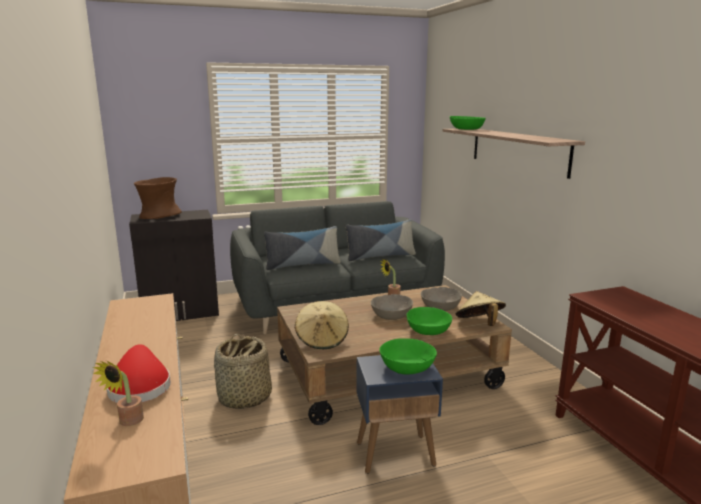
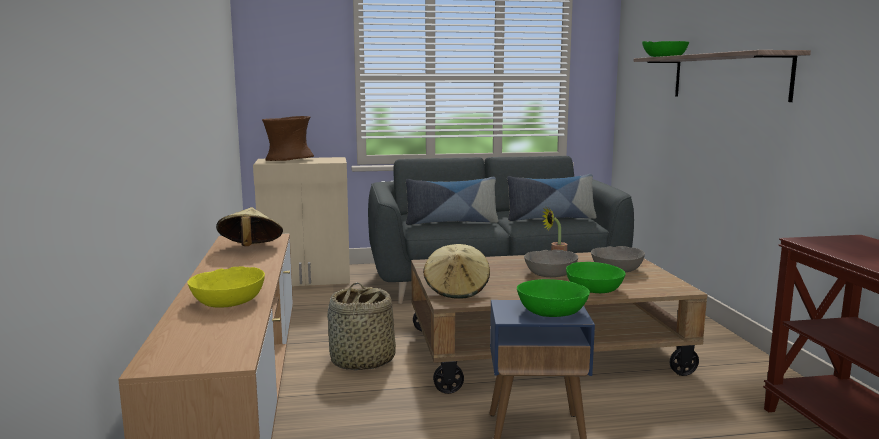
camera: 10 degrees right, 5 degrees down
potted plant [92,361,144,426] -> none
red hat [107,344,171,403] -> yellow bowl [188,267,265,308]
black cabinet [129,210,219,321] -> beige cabinet [253,157,350,286]
beige hat [456,291,506,326] -> beige hat moved to [216,207,283,246]

